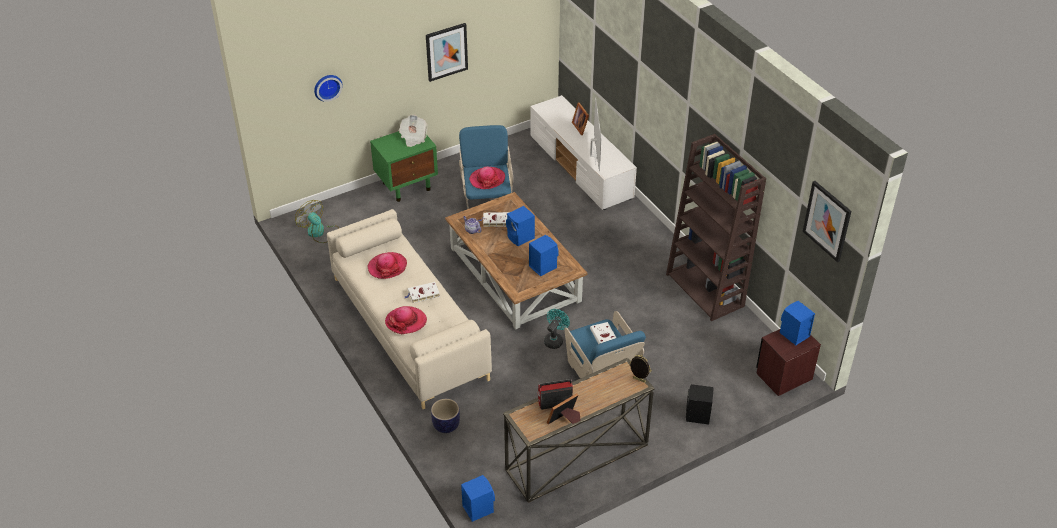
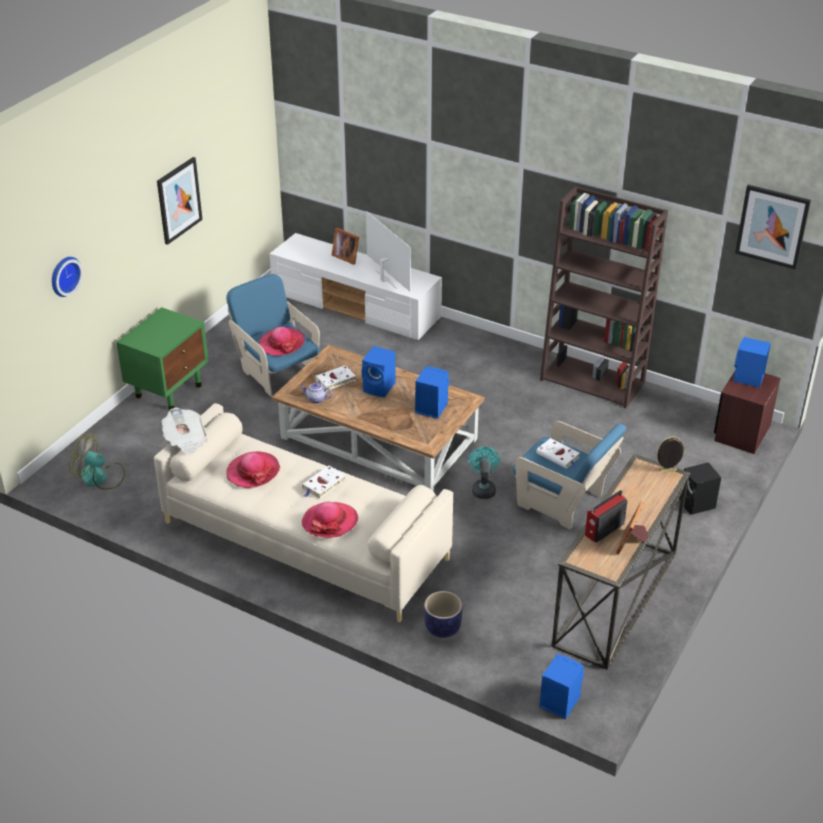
camera: 30 degrees left, 5 degrees down
newspaper [399,115,428,147] -> newspaper moved to [161,407,208,455]

